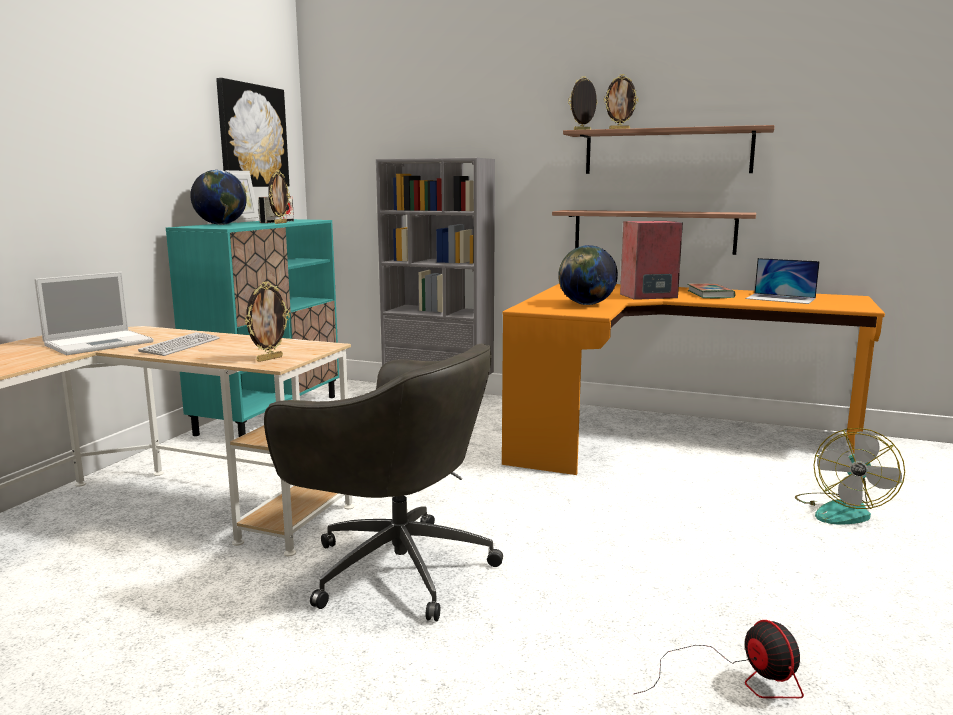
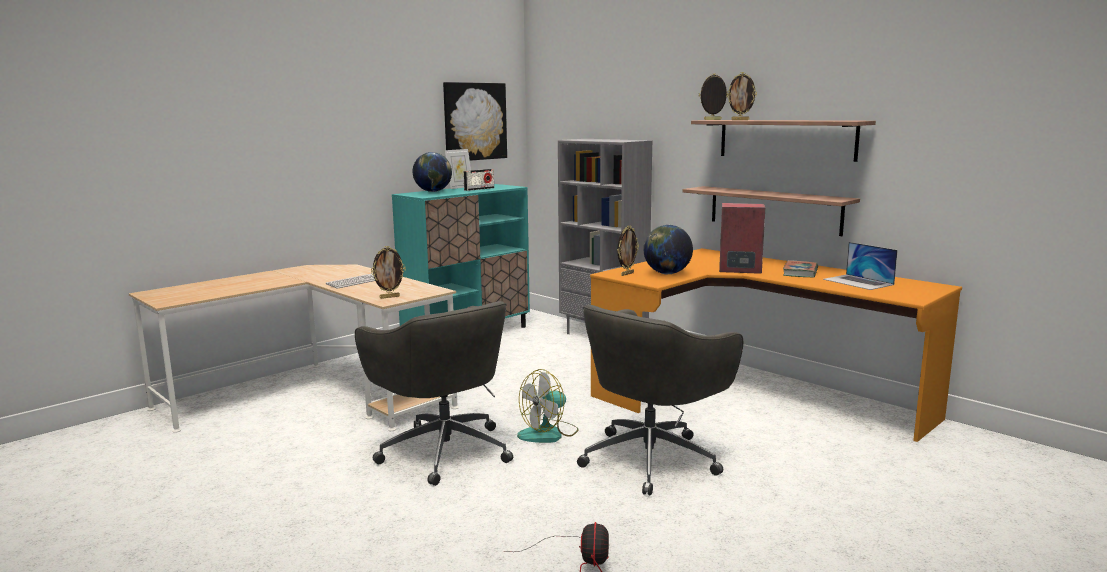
camera: 25 degrees right, 0 degrees up
laptop [34,272,153,355] -> none
picture frame [269,170,290,224] -> picture frame moved to [617,225,639,276]
fan [795,428,905,524] -> fan moved to [517,369,579,443]
none -> grey office chair [577,305,743,496]

